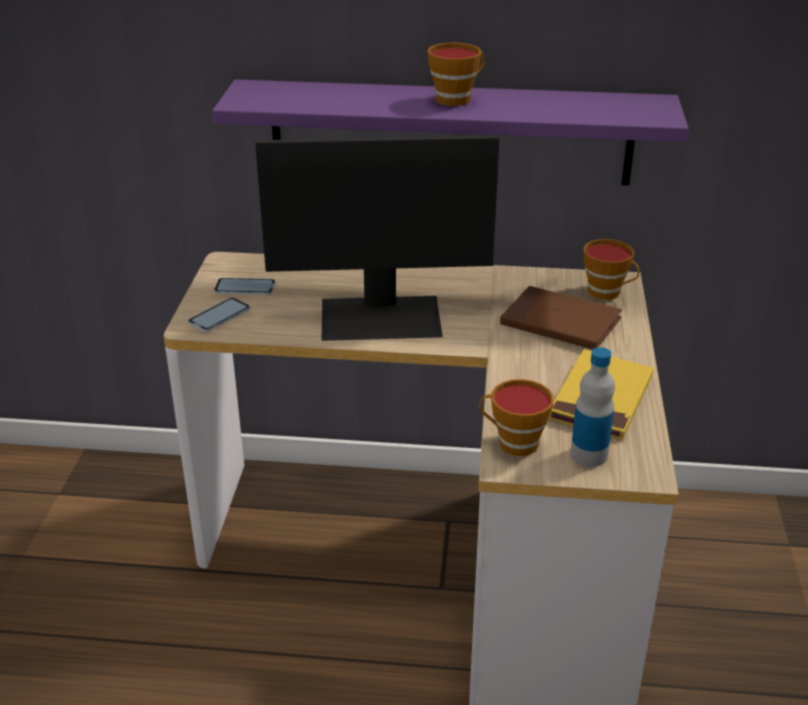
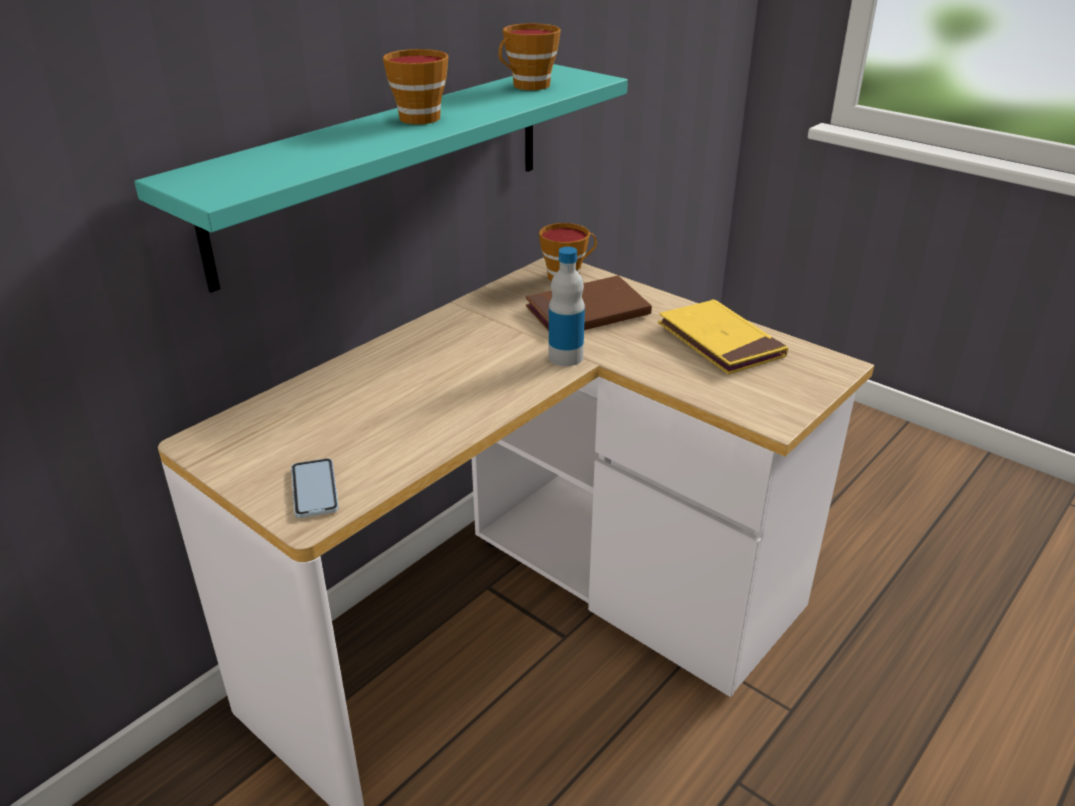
camera: 55 degrees left, 0 degrees up
purple shelf [212,79,689,185] -> turquoise shelf [134,64,628,293]
phone [214,278,276,295] -> none
monitor [255,135,499,341] -> none
cup [479,379,554,456] -> cup moved to [499,23,561,90]
bottle [570,347,615,467] -> bottle moved to [548,247,585,366]

